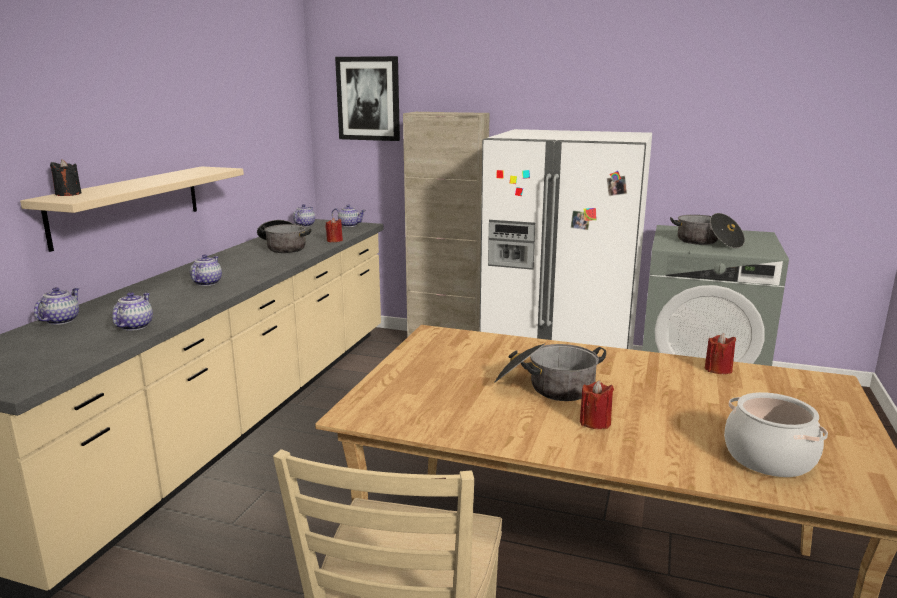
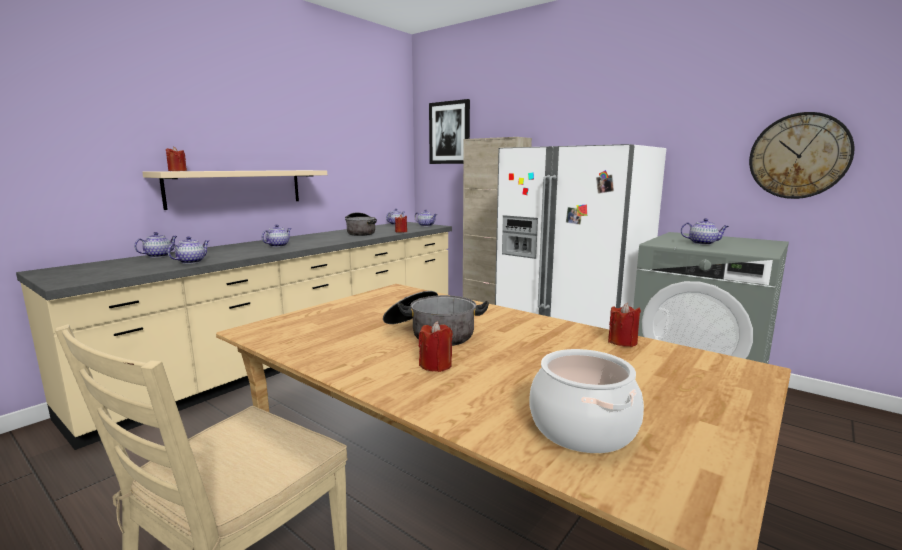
camera: 20 degrees right, 5 degrees down
black candle [50,159,82,196] -> red candle [166,146,187,171]
cooking pot [670,213,745,248] -> teapot [681,218,729,245]
none -> wall clock [749,112,854,199]

